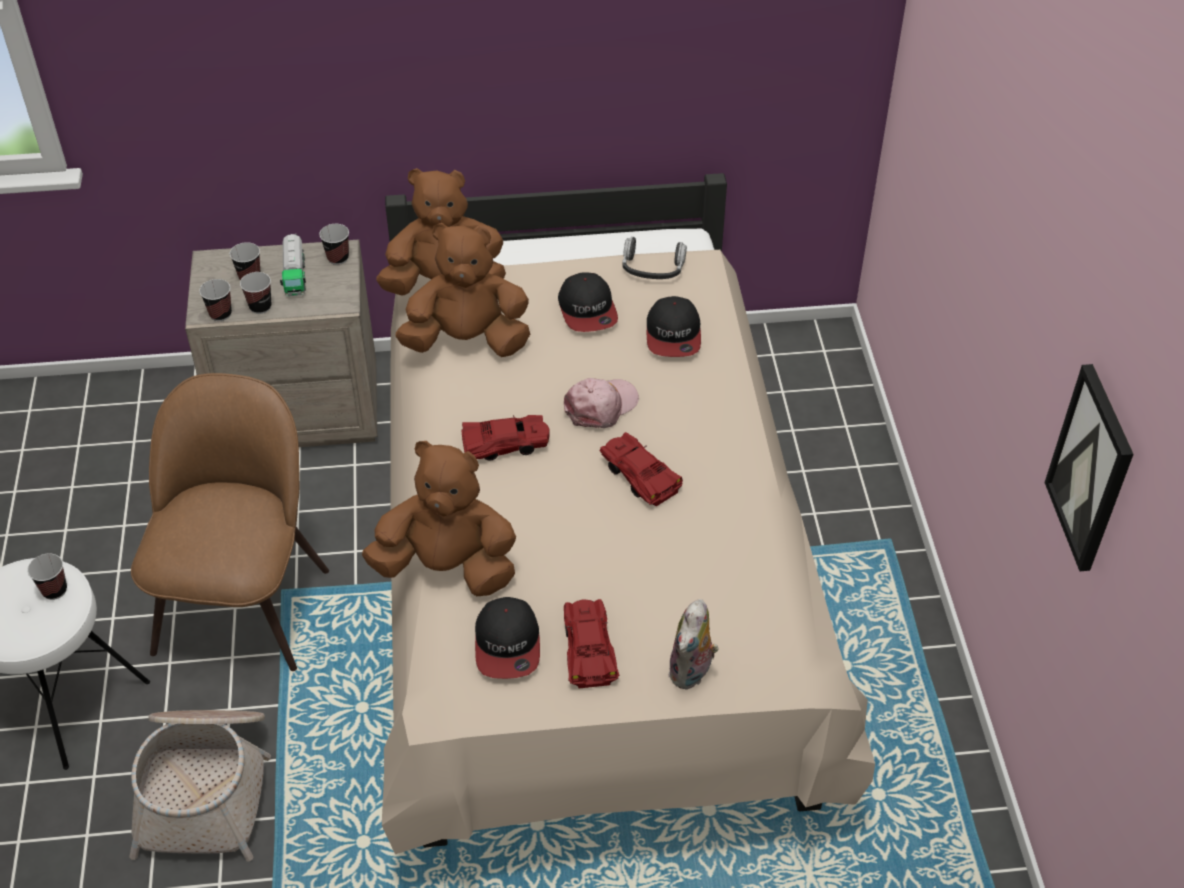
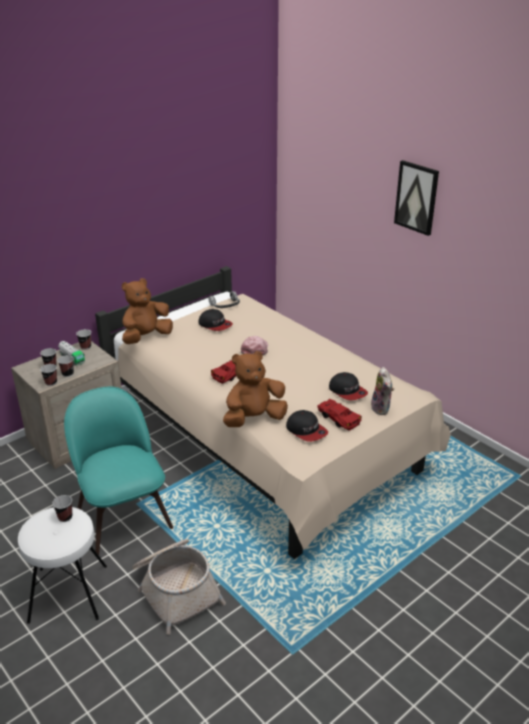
camera: 35 degrees left, 15 degrees down
brown chair [131,373,329,671] -> turquoise chair [64,387,173,555]
brown plush toy [396,223,530,357] -> none
red toy car [600,432,683,506] -> none
cap [647,296,701,357] -> cap moved to [329,372,368,401]
picture [1044,364,1134,571] -> picture moved to [394,160,439,236]

